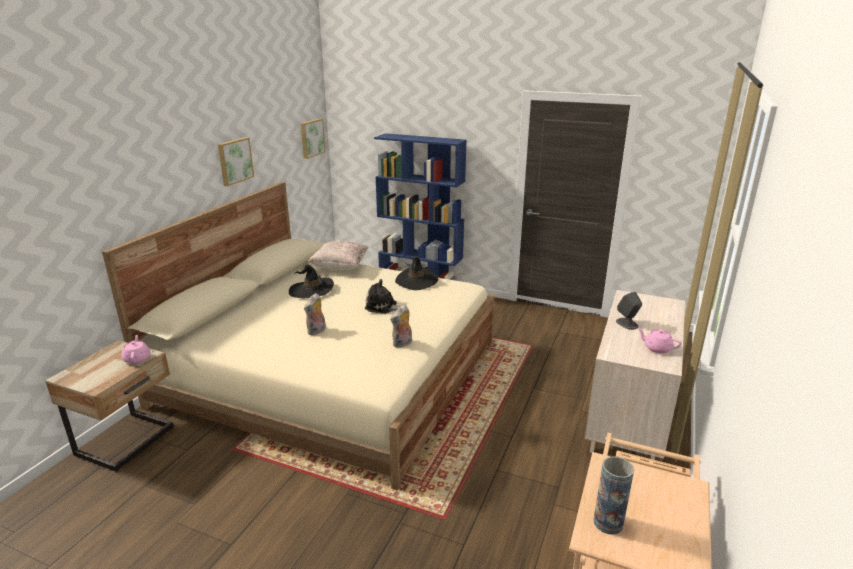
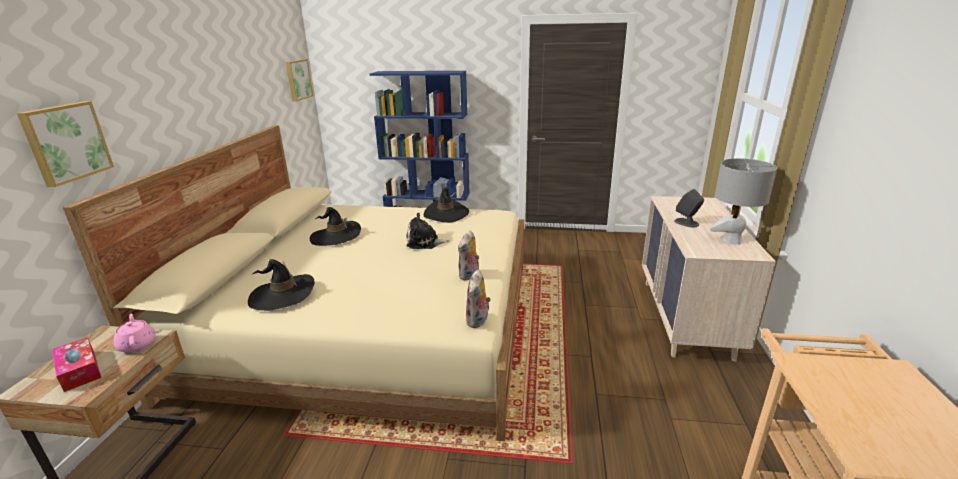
camera: 15 degrees left, 0 degrees up
picture [218,137,254,186] -> picture moved to [17,101,114,187]
plush toy [304,293,326,336] -> plush toy moved to [466,269,491,328]
beige pillow [308,241,369,270] -> none
vase [593,456,634,535] -> none
pink teapot [637,328,682,353] -> grey table lamp [710,158,777,245]
none -> tissue box [52,337,101,392]
none -> black hat [248,259,315,311]

